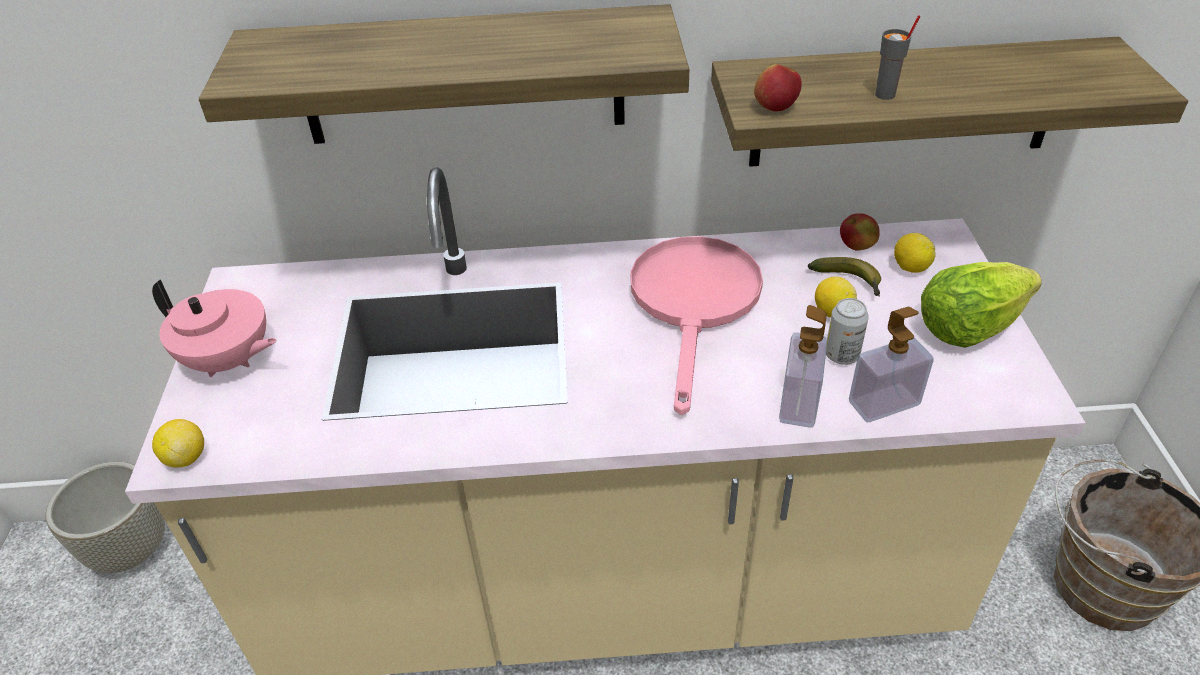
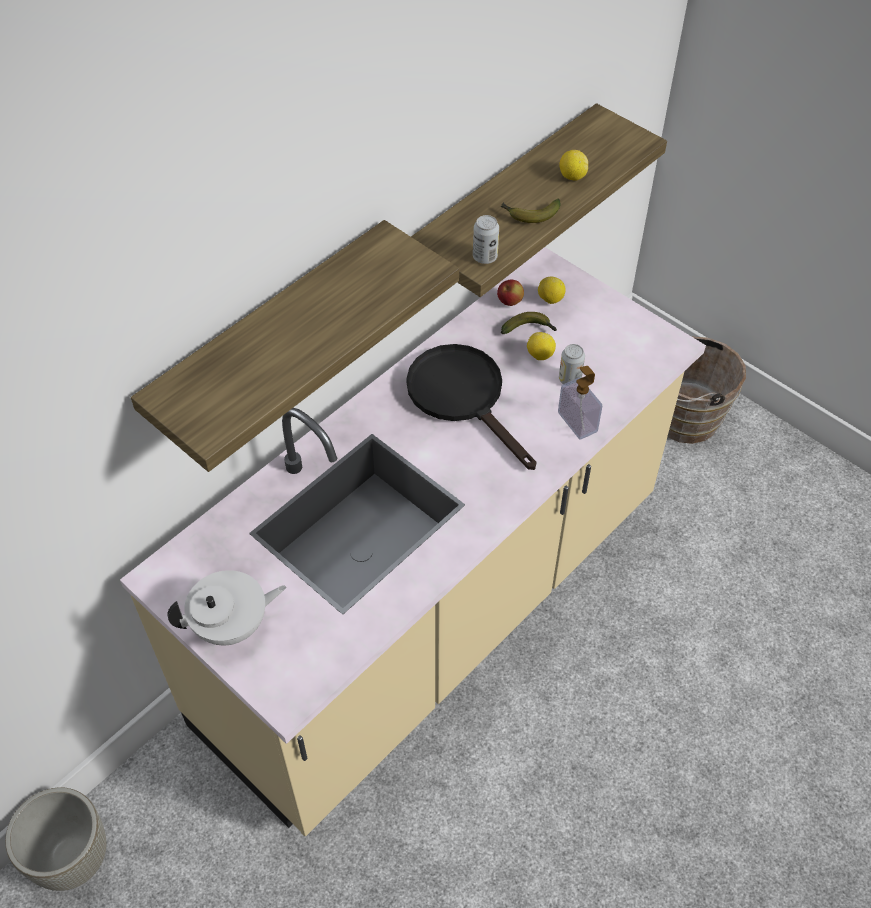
camera: 45 degrees left, 10 degrees up
pink teapot [152,279,277,377] -> white teapot [167,570,286,645]
lemon [152,419,204,468] -> lemon moved to [559,150,588,181]
pink frying pan [630,236,763,415] -> black frying pan [406,344,536,470]
apple [754,64,802,111] -> can [473,215,499,264]
soap dispenser [849,307,934,423] -> none
grey cup [875,15,920,100] -> banana [500,199,560,223]
lettuce [921,262,1042,348] -> none

